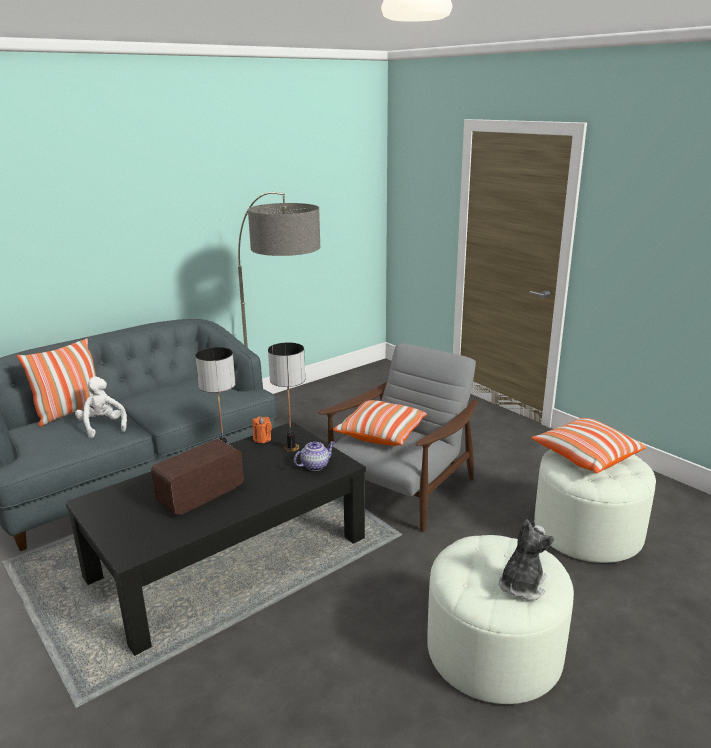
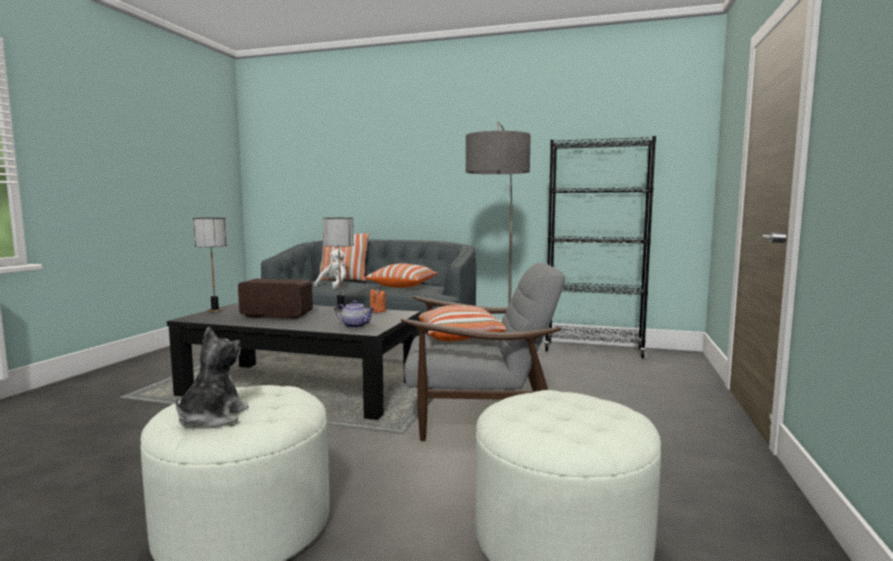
camera: 55 degrees right, 15 degrees down
table lamp [268,342,305,452] -> table lamp moved to [193,218,227,312]
plush toy [499,520,554,601] -> plush toy turned 75 degrees counterclockwise [175,327,249,428]
pillow [531,418,646,473] -> pillow moved to [365,263,438,288]
none -> black bookcase [544,136,656,358]

